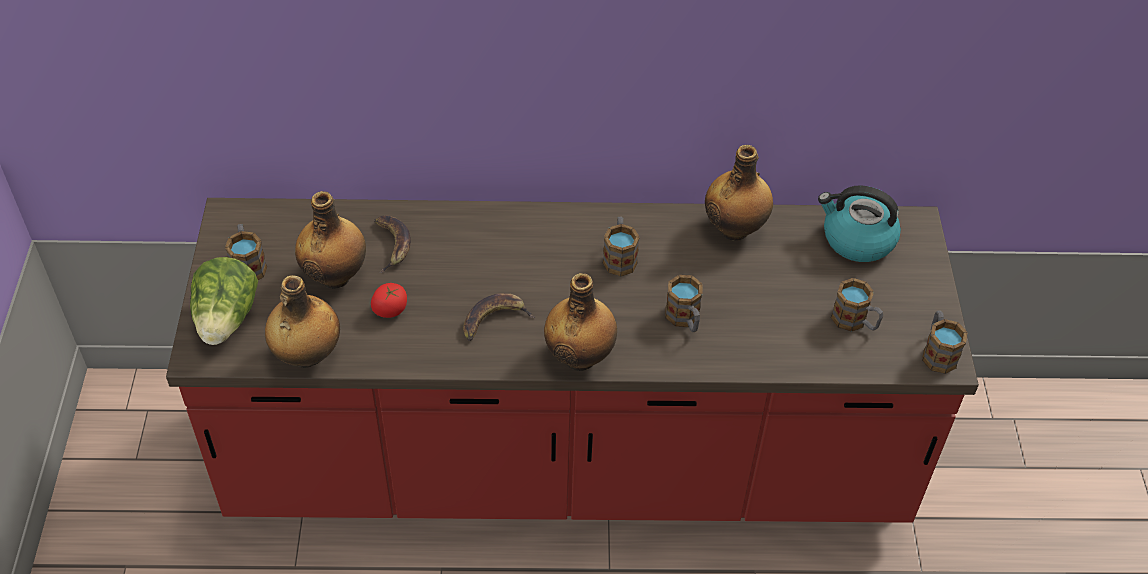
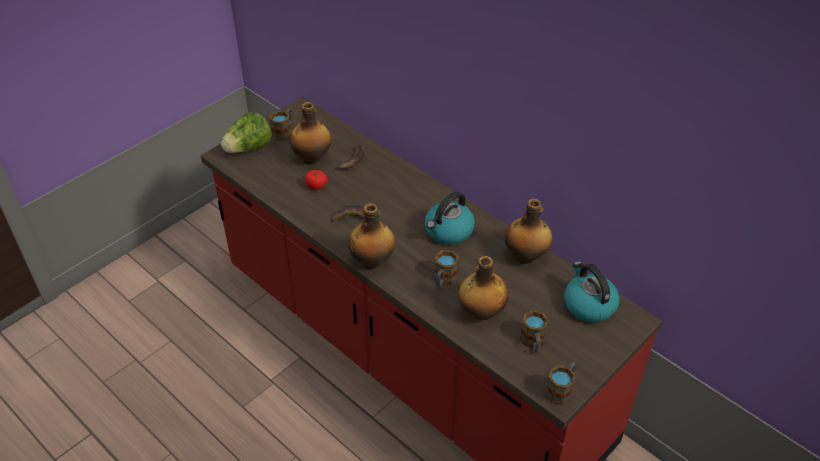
camera: 45 degrees right, 5 degrees down
bottle [265,275,340,368] -> bottle moved to [458,256,508,320]
mug [603,217,640,276] -> kettle [425,191,475,245]

